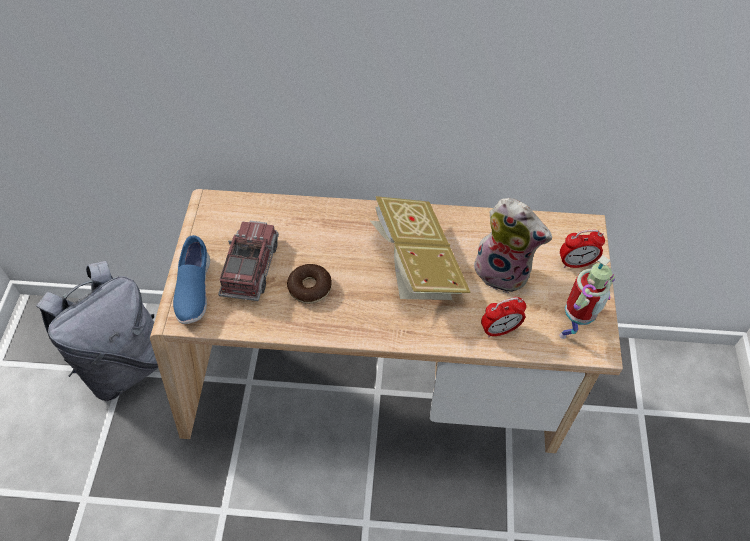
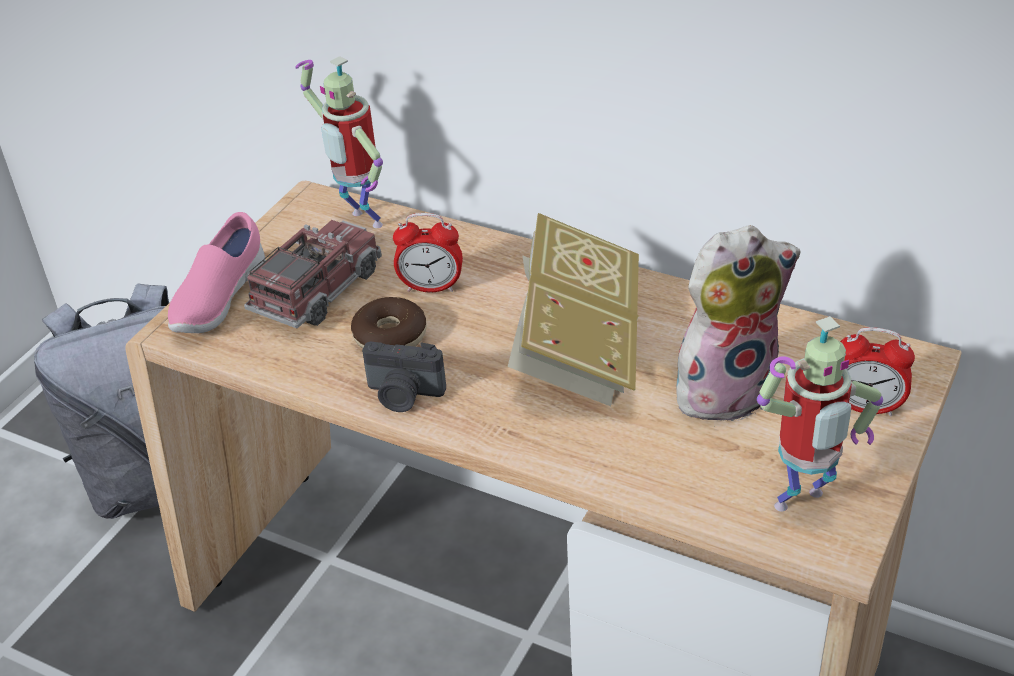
camera: 25 degrees right, 15 degrees down
blue shoe [173,235,210,324] -> pink shoe [168,212,265,333]
plush toy [474,198,552,294] -> plush toy turned 75 degrees counterclockwise [676,225,801,421]
alarm clock [481,297,526,338] -> alarm clock moved to [393,213,463,292]
none -> toy robot [296,56,383,228]
none -> camera [362,342,446,412]

